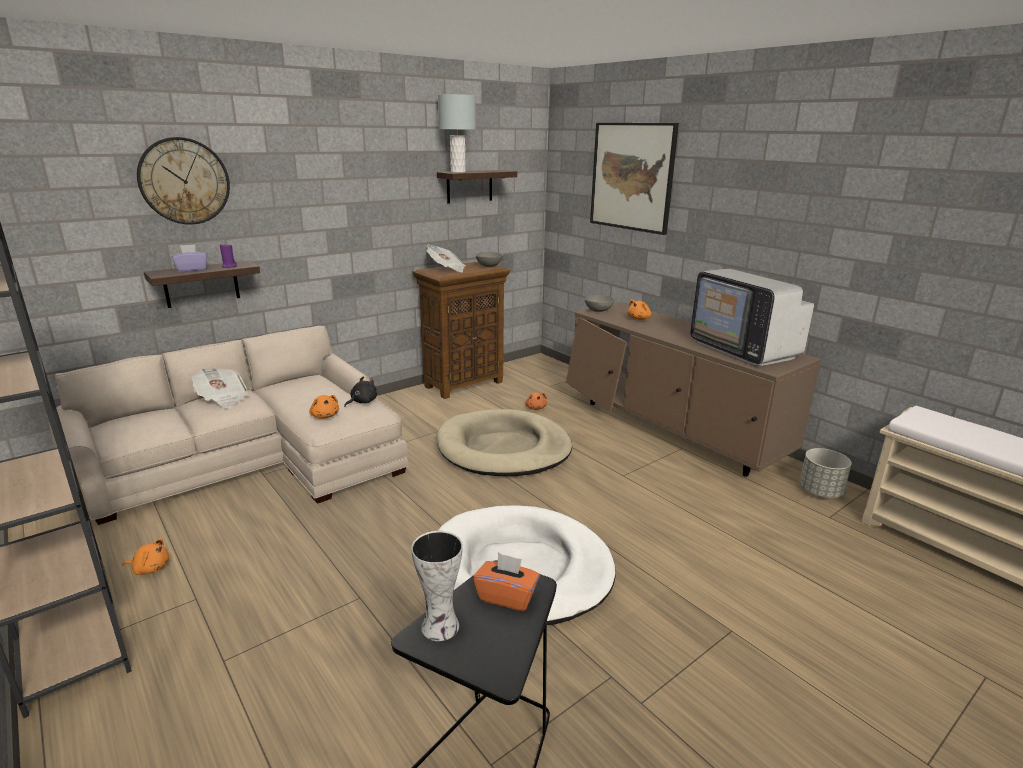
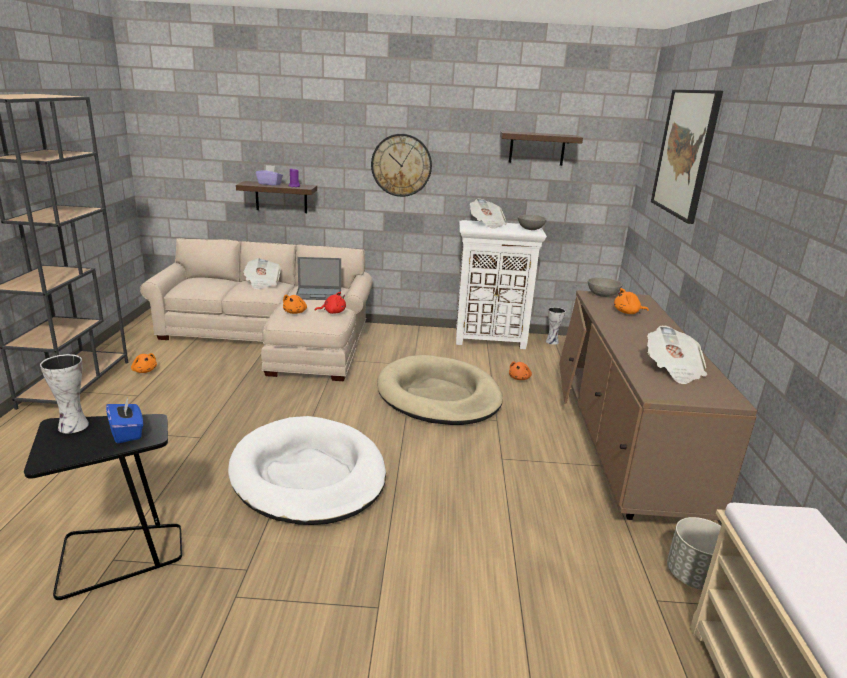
camera: 40 degrees right, 0 degrees up
wall clock [137,137,230,225] -> wall clock moved to [371,134,432,197]
black plush toy [344,376,377,407] -> red plush toy [314,292,346,314]
brown cabinet [412,262,511,399] -> white cabinet [456,220,547,349]
grey table lamp [438,94,476,173] -> none
orange tissue box [473,553,540,611] -> blue tissue box [106,396,143,443]
television [690,269,814,366] -> newspaper [647,326,707,384]
none -> laptop [296,257,341,300]
none -> vase [546,307,565,345]

